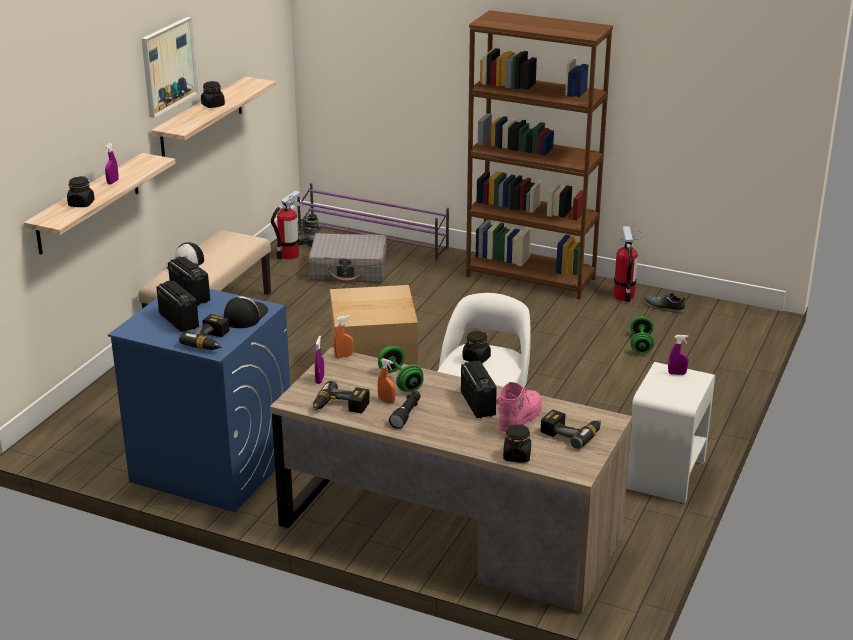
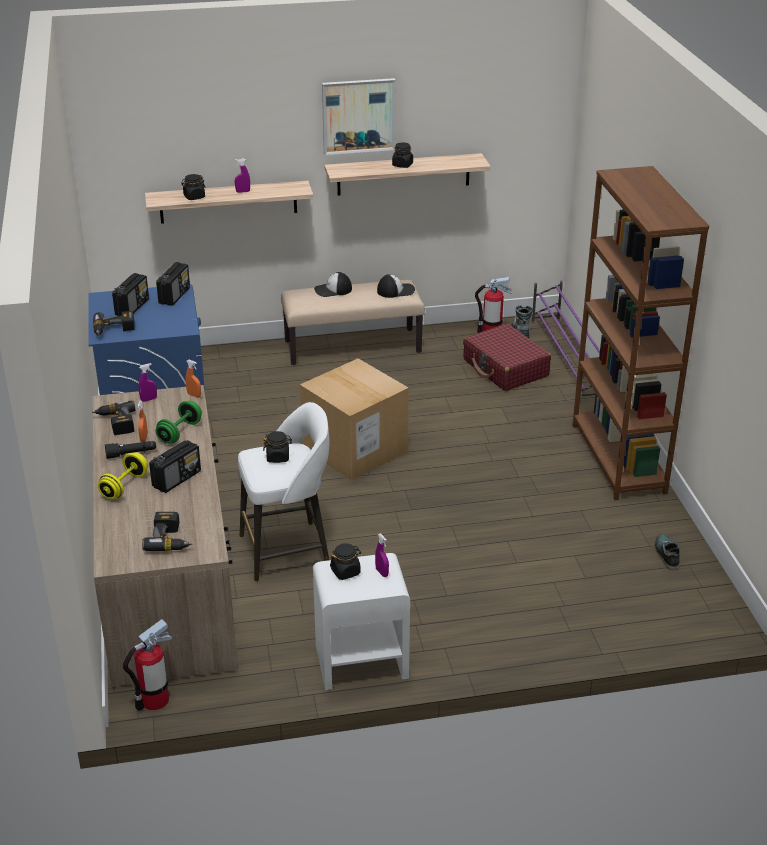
camera: 55 degrees right, 5 degrees up
cap [224,296,268,328] -> cap moved to [377,274,415,298]
grey suitcase [308,233,387,283] -> red suitcase [463,324,551,391]
pink boot [496,382,542,434] -> none
black jar [503,424,531,463] -> black jar moved to [330,543,361,580]
fire extinguisher [613,226,642,302] -> fire extinguisher moved to [123,619,172,711]
green dumbbell [630,317,654,354] -> none
none -> yellow dumbbell [98,452,148,499]

